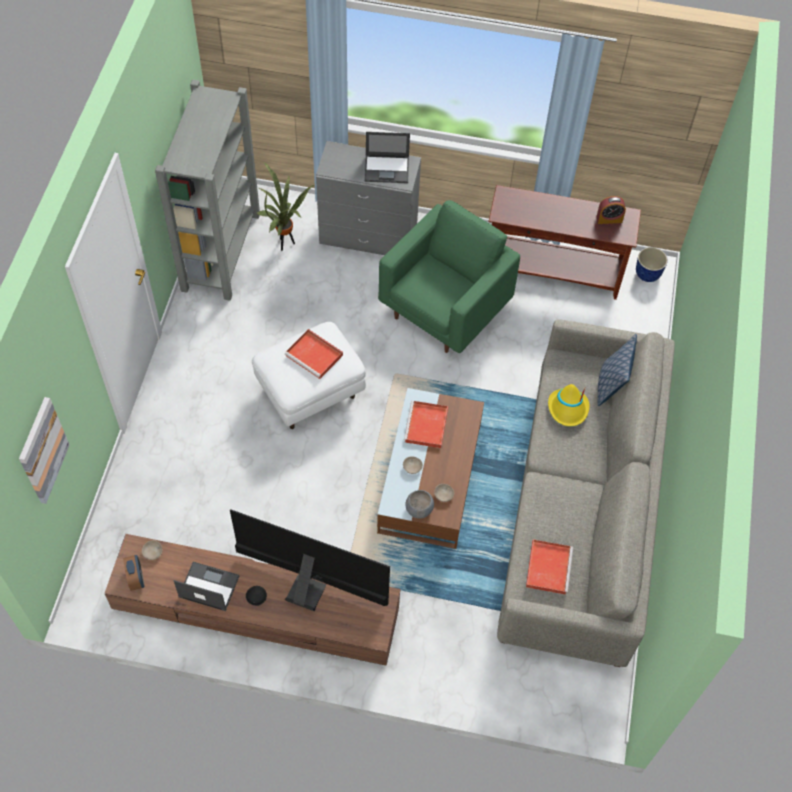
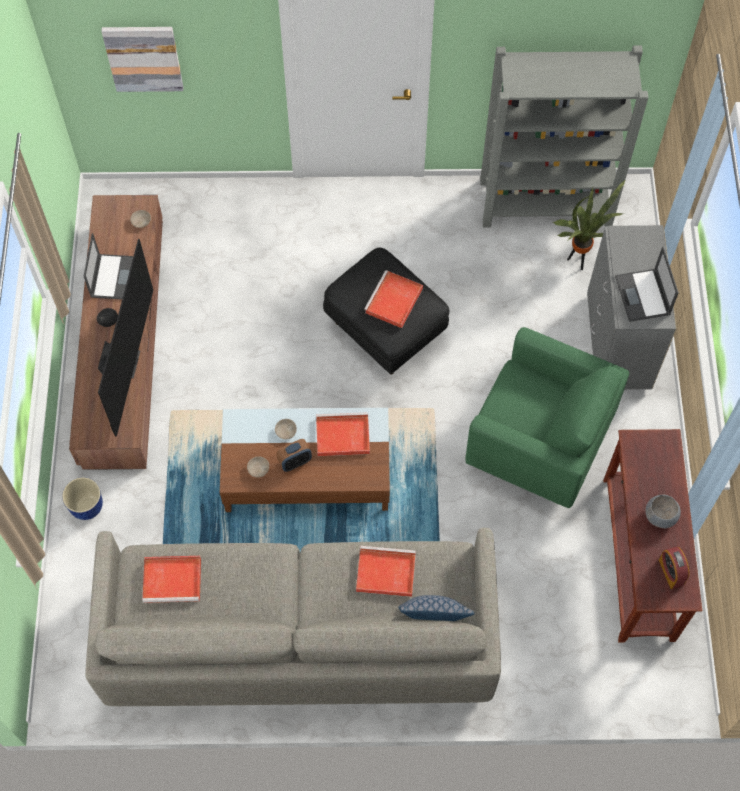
camera: 80 degrees right, 5 degrees up
alarm clock [123,555,144,591] -> alarm clock moved to [276,439,312,472]
white ottoman [252,322,366,429] -> black ottoman [323,248,450,374]
grey bowl [405,490,434,519] -> grey bowl moved to [646,495,681,528]
yellow hat [548,384,590,426] -> red tray [356,546,416,597]
planter [636,247,668,282] -> planter moved to [62,477,103,520]

